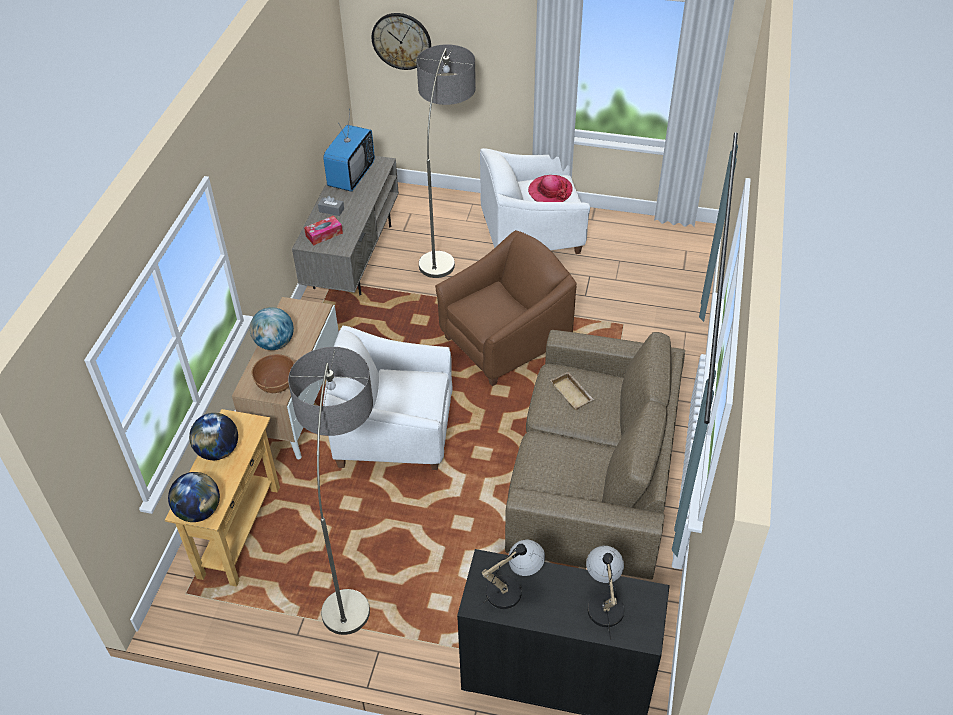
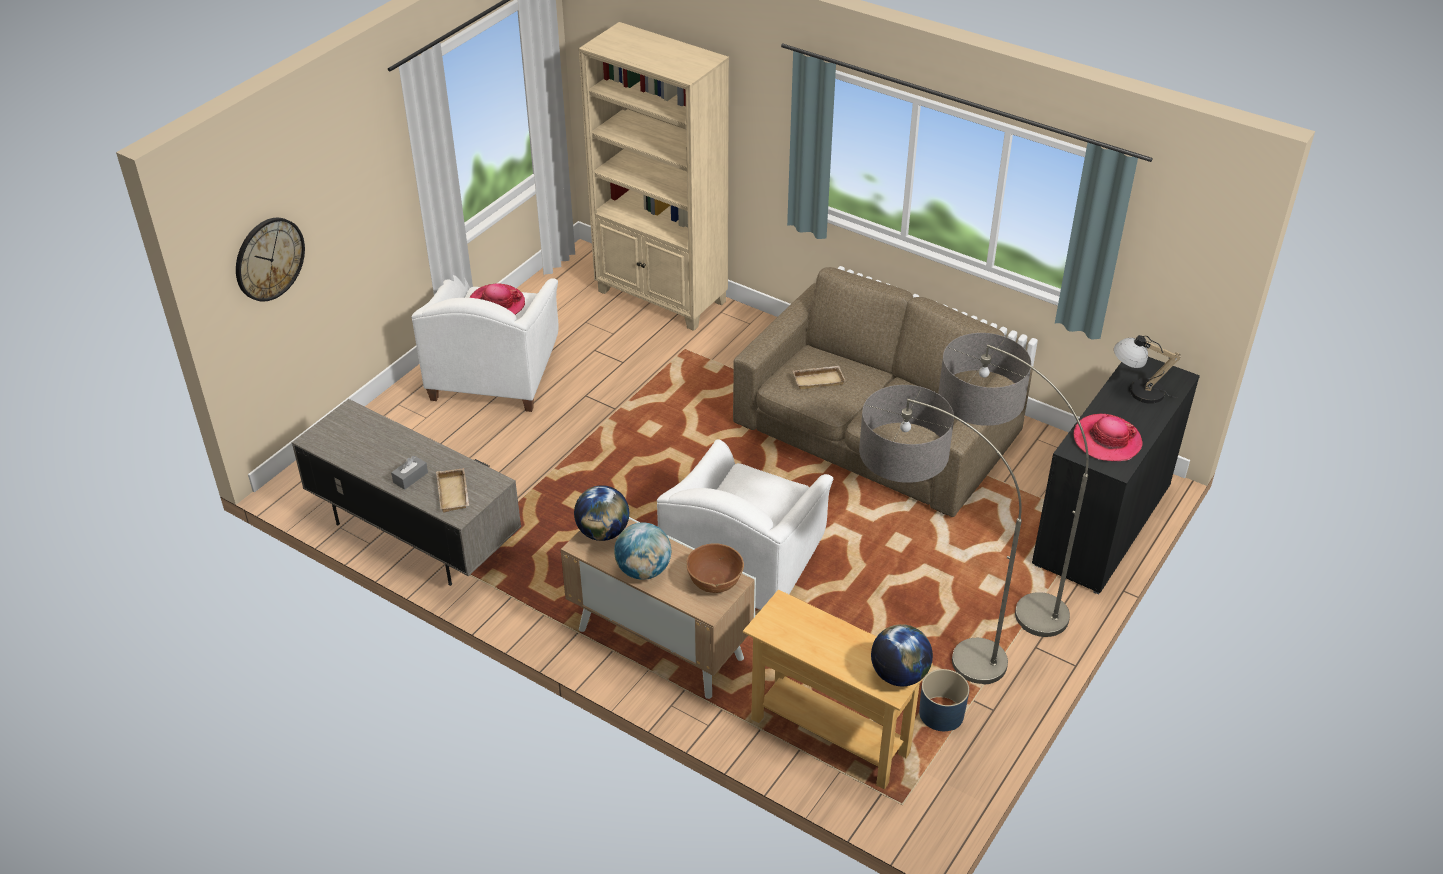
camera: 70 degrees left, 5 degrees down
globe [189,413,238,460] -> globe moved to [574,485,629,541]
tissue box [304,215,343,245] -> beige tray [436,468,470,513]
television [323,110,375,192] -> none
floor lamp [417,44,476,278] -> floor lamp moved to [938,333,1089,637]
brown armchair [435,230,577,386] -> none
table lamp [476,540,545,609] -> hat [1074,414,1143,461]
none -> beige bookcase [579,22,729,331]
none -> blue planter [919,669,969,731]

